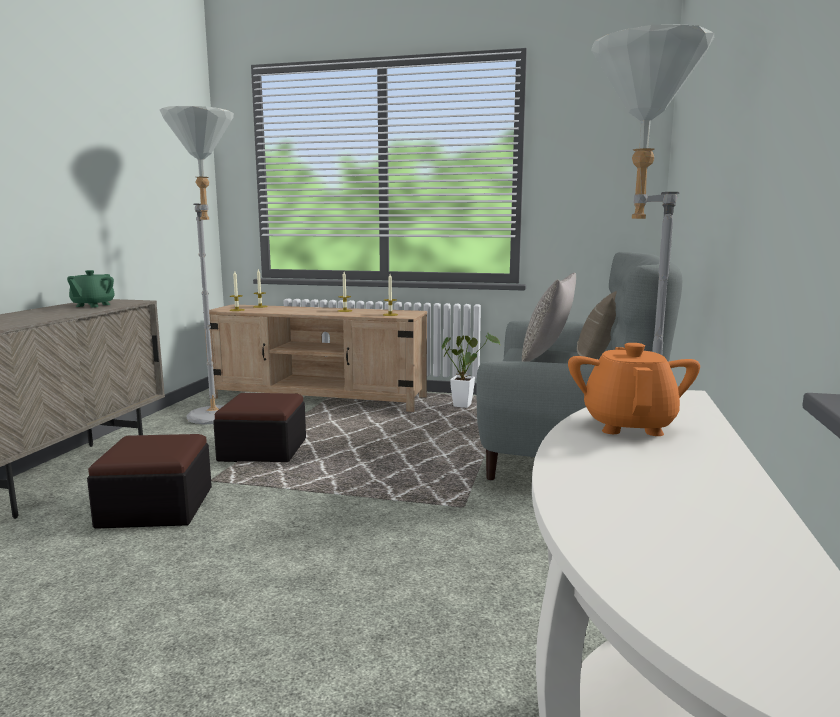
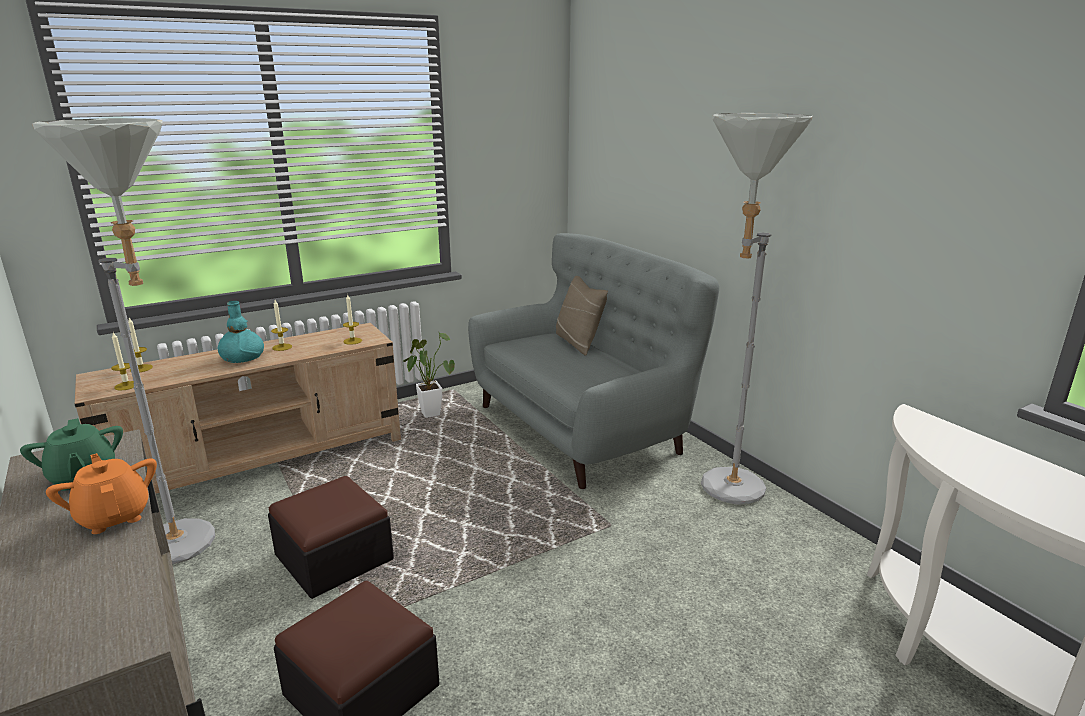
camera: 45 degrees left, 10 degrees up
grey pillow [522,272,576,362] -> none
orange teapot [568,343,700,436] -> orange teapot moved to [46,453,157,534]
none -> turquoise vase [218,301,264,363]

